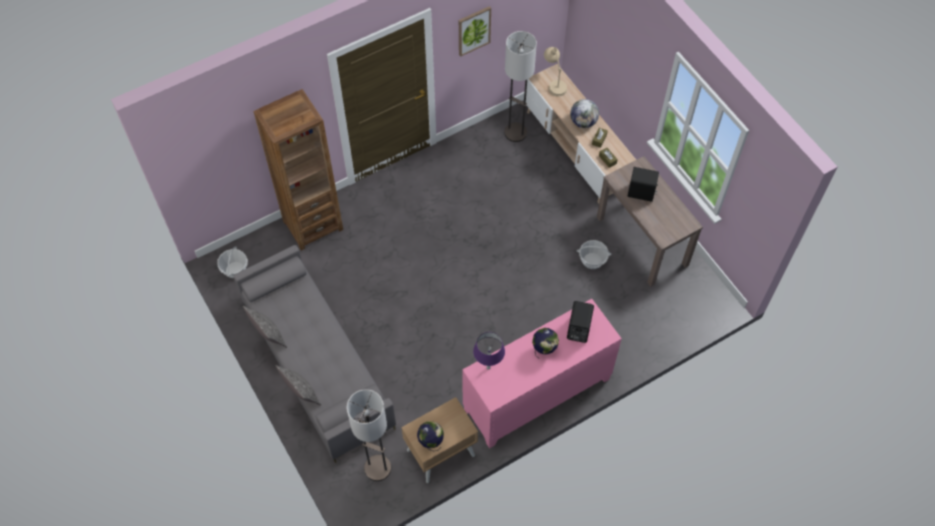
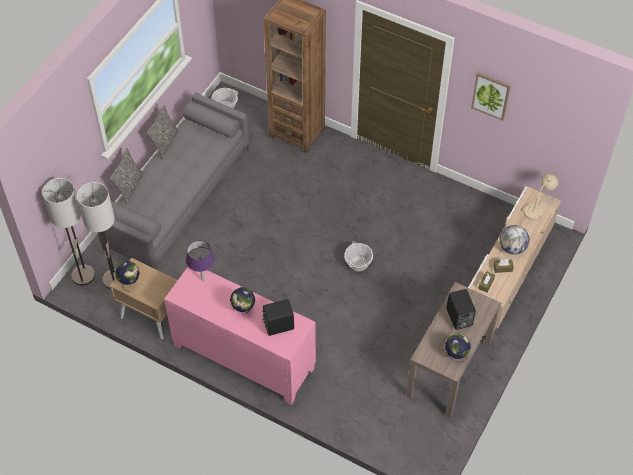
camera: 60 degrees right, 5 degrees down
floor lamp [504,31,537,142] -> floor lamp moved to [42,178,95,286]
basket [577,240,611,269] -> basket moved to [344,241,373,271]
none -> globe [445,334,471,362]

